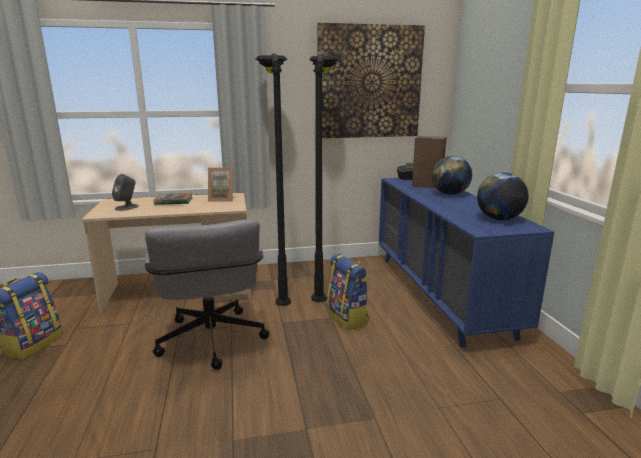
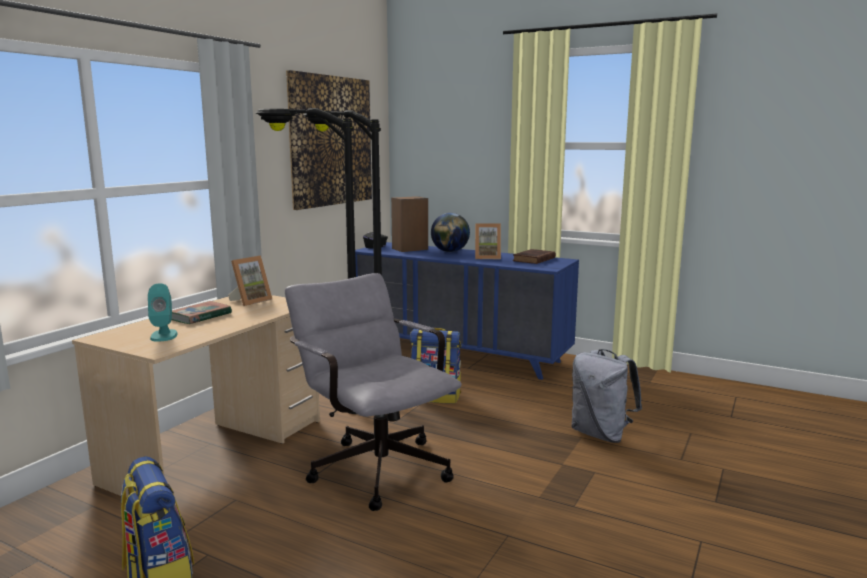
camera: 50 degrees left, 5 degrees down
grey speaker [112,174,139,211] -> turquoise speaker [148,283,178,341]
grey office chair [145,220,270,370] -> grey office chair turned 150 degrees counterclockwise [285,273,462,511]
globe [477,172,529,220] -> brown book [513,249,556,264]
none -> picture frame [475,223,501,259]
none -> grey backpack [571,349,642,443]

